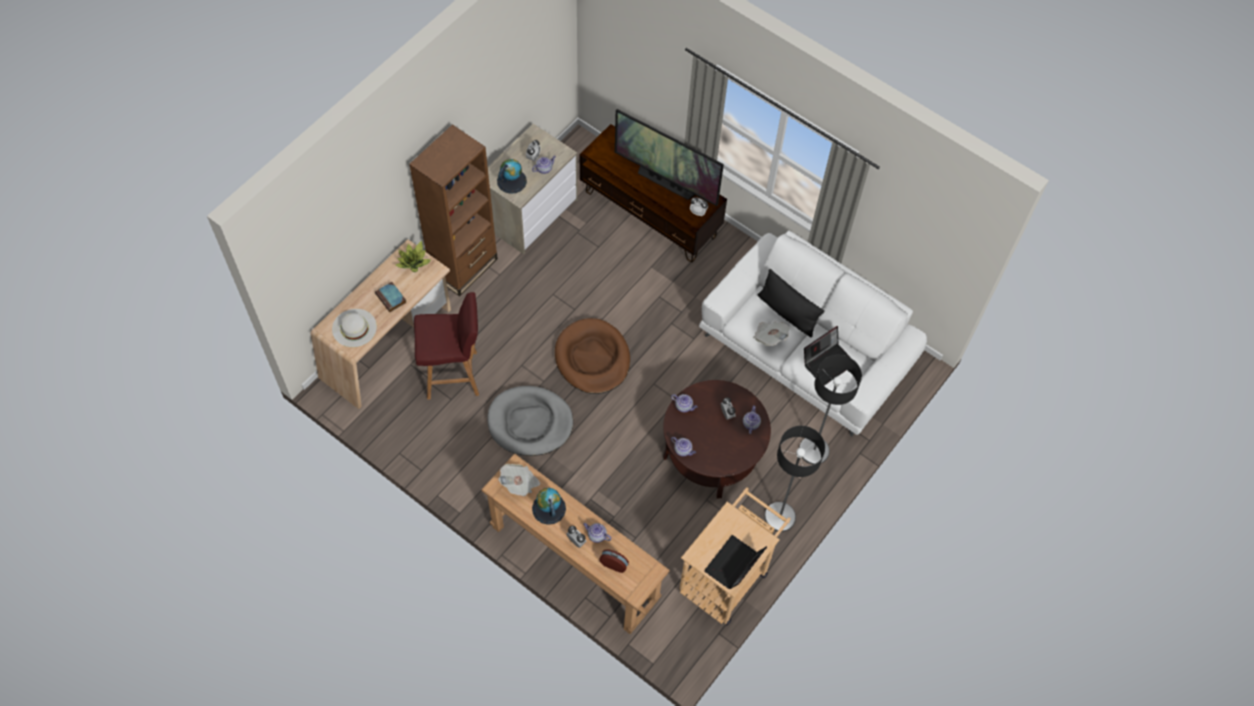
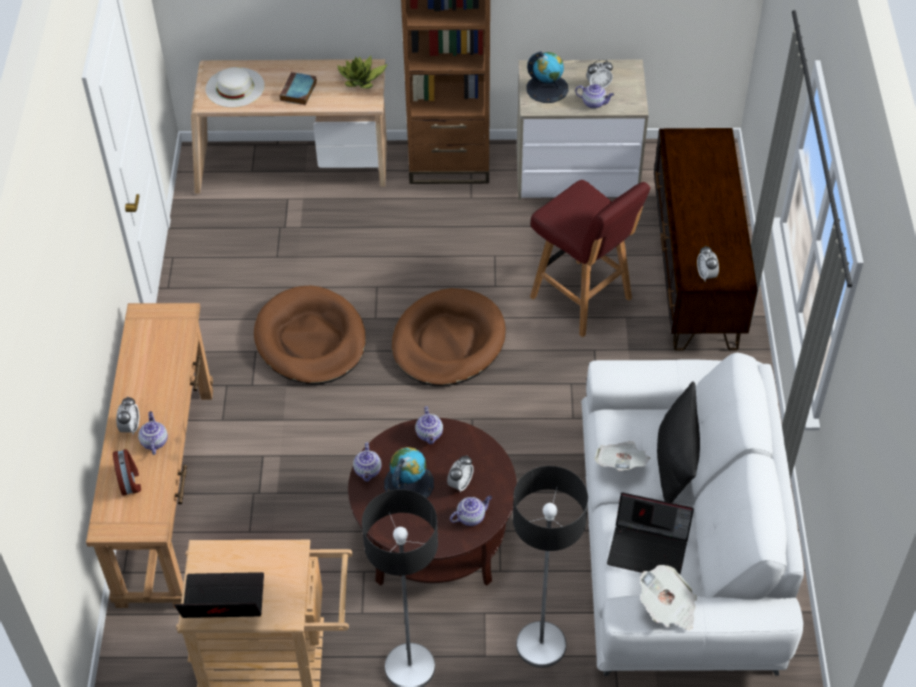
camera: 55 degrees right, 10 degrees down
red stool [414,292,479,400] -> red stool moved to [530,180,650,337]
grey dog bed [487,386,573,456] -> brown dog bed [254,286,366,384]
newspaper [498,464,540,496] -> newspaper moved to [640,565,697,630]
globe [532,488,566,525] -> globe moved to [384,447,434,498]
television [615,109,724,206] -> none

